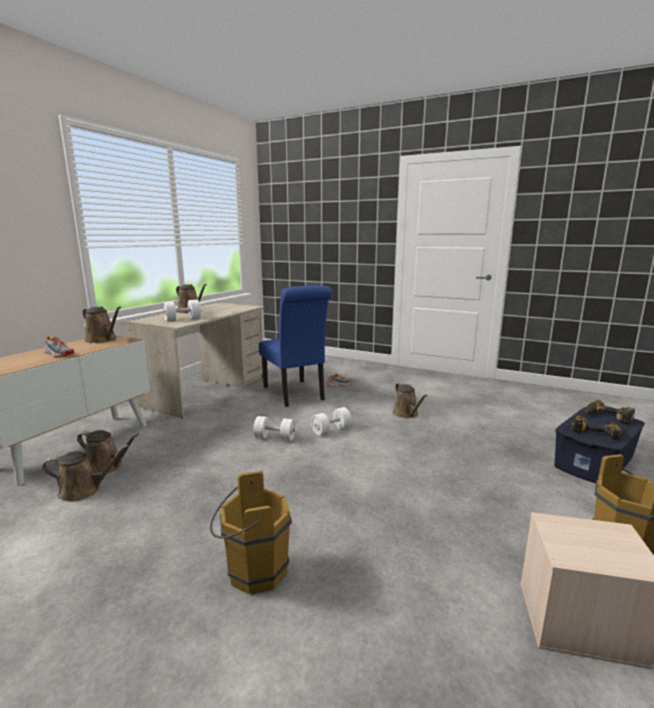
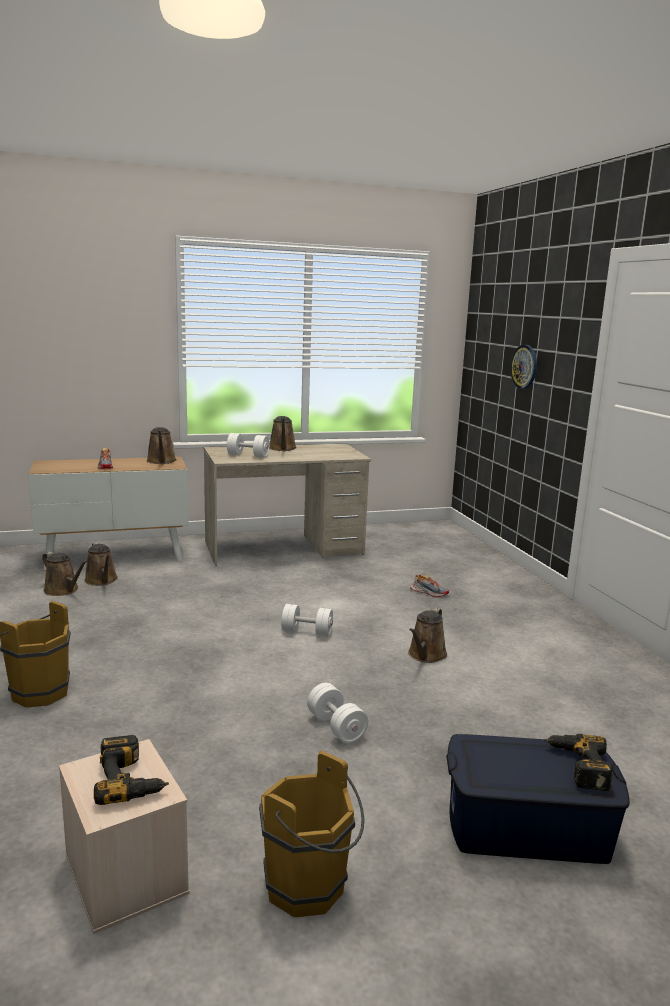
camera: 45 degrees right, 0 degrees up
white dumbbell [253,416,295,441] -> white dumbbell moved to [307,683,368,743]
blue chair [259,285,332,407] -> none
power drill [571,414,622,440] -> power drill moved to [94,735,169,805]
none -> wall clock [510,345,537,389]

